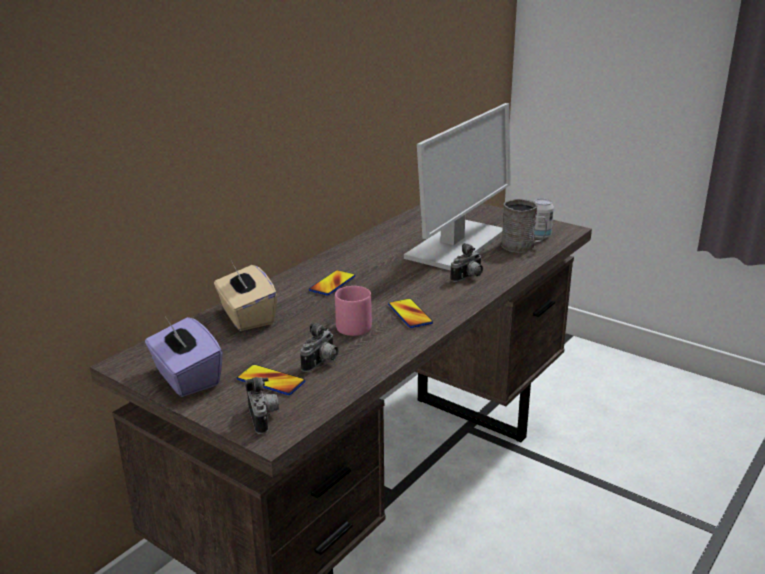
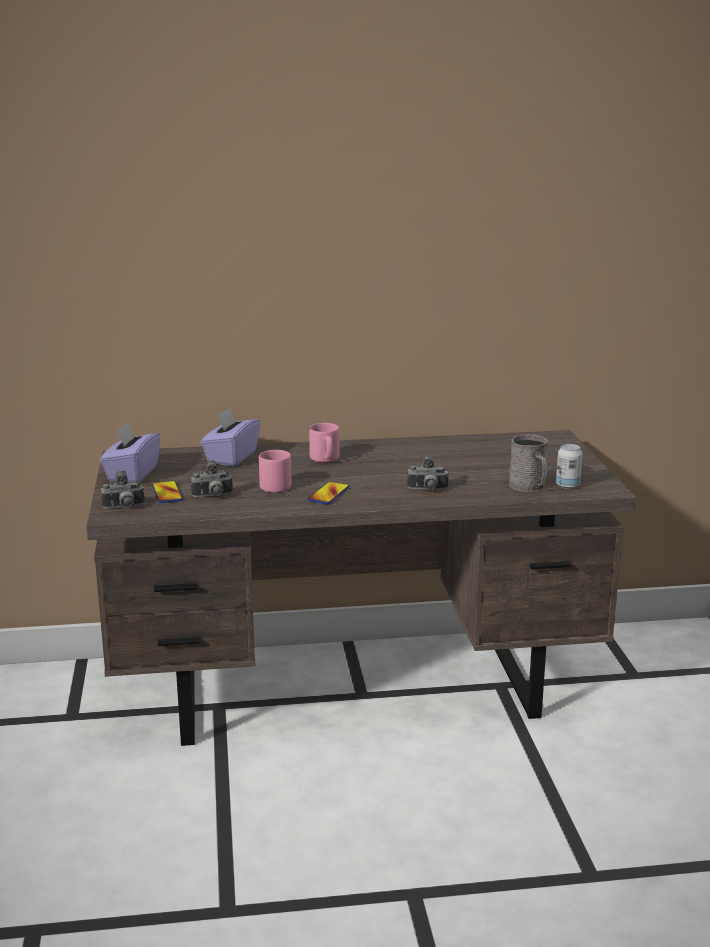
camera: 45 degrees right, 5 degrees down
beige tissue box [214,263,277,331] -> purple tissue box [201,407,260,466]
camera [245,377,279,434] -> camera turned 45 degrees clockwise [101,470,145,509]
phone [309,270,355,295] -> pink mug [309,423,339,462]
monitor [404,103,511,271] -> none

